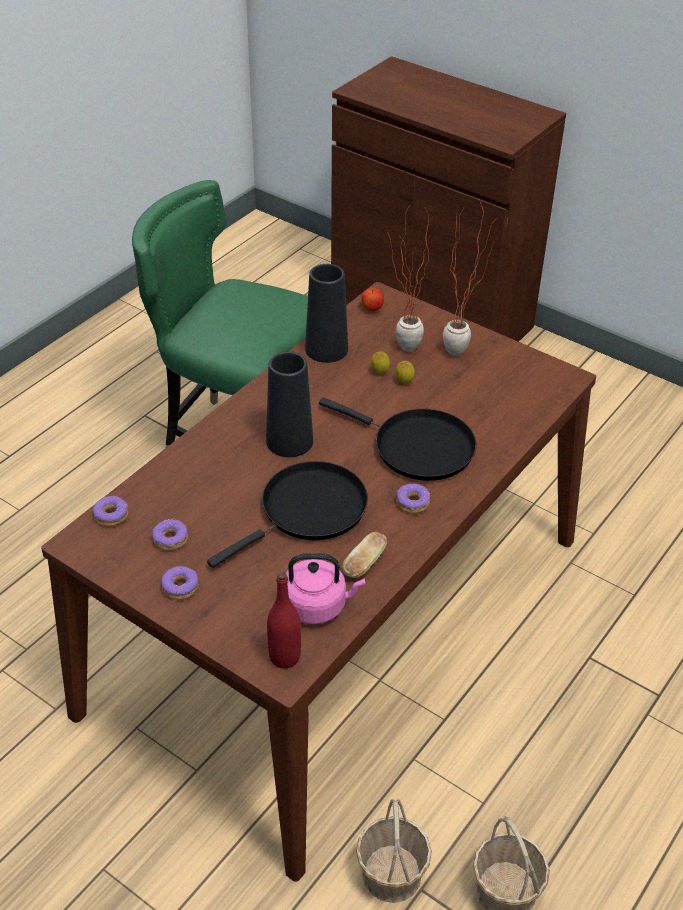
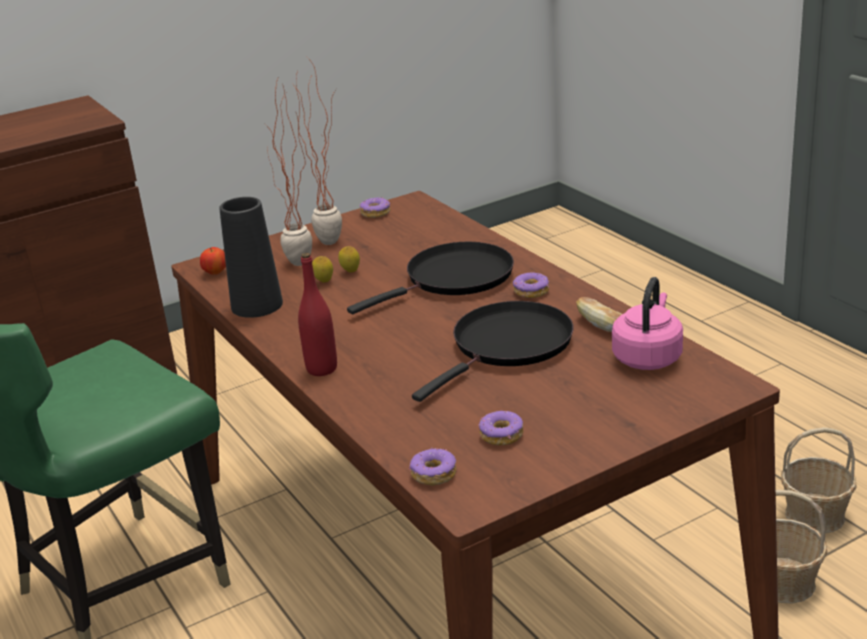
camera: 65 degrees left, 15 degrees down
donut [161,566,199,600] -> donut moved to [360,198,390,218]
black frying pan [207,461,368,568] -> black frying pan turned 60 degrees clockwise [412,301,574,402]
black vase [266,352,313,457] -> none
red bottle [267,572,301,668] -> red bottle moved to [298,253,337,376]

